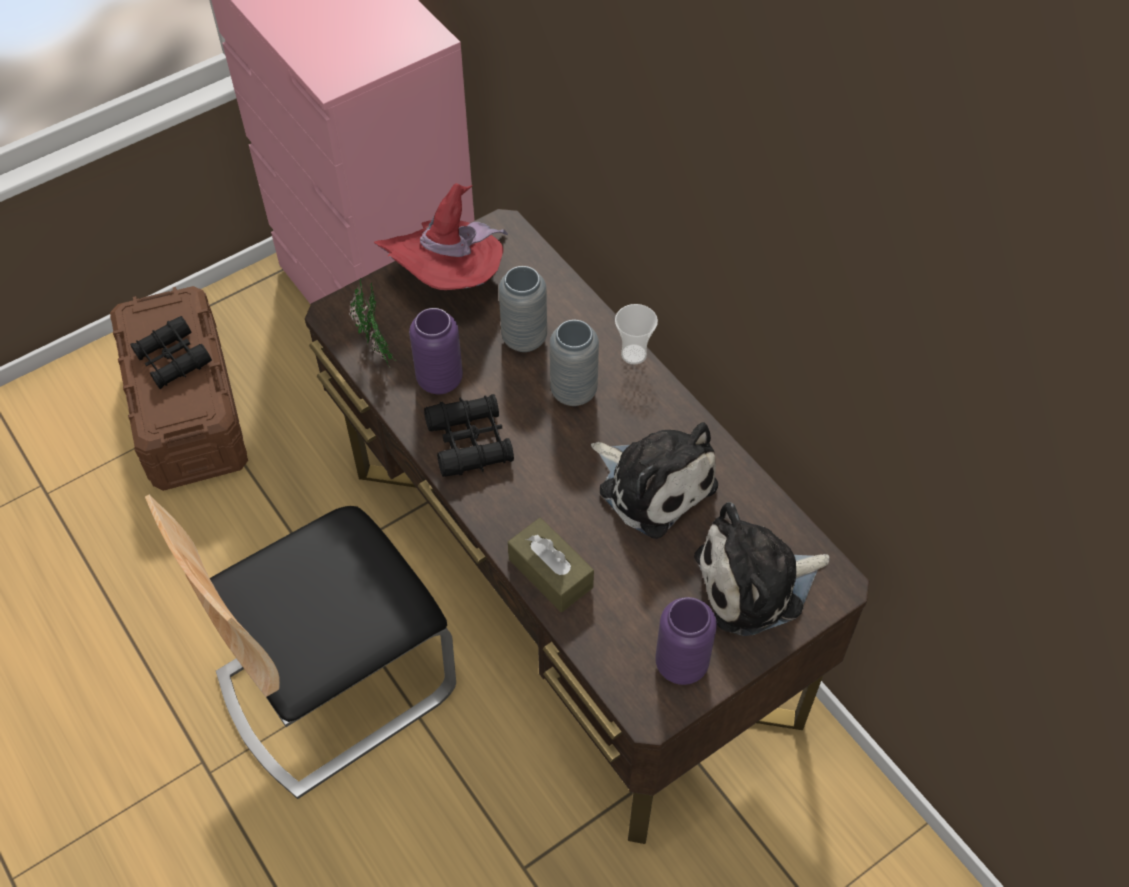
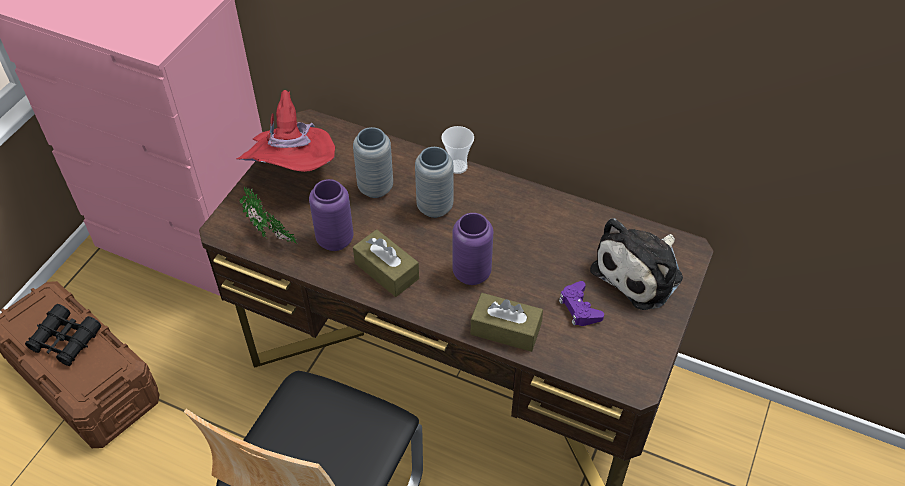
camera: 30 degrees left, 5 degrees down
black binoculars [424,394,514,477] -> brown tissue box [353,229,419,297]
plush toy [591,422,718,539] -> none
purple vase [655,597,717,685] -> purple vase moved to [452,213,494,285]
none -> purple game controller [559,281,604,326]

